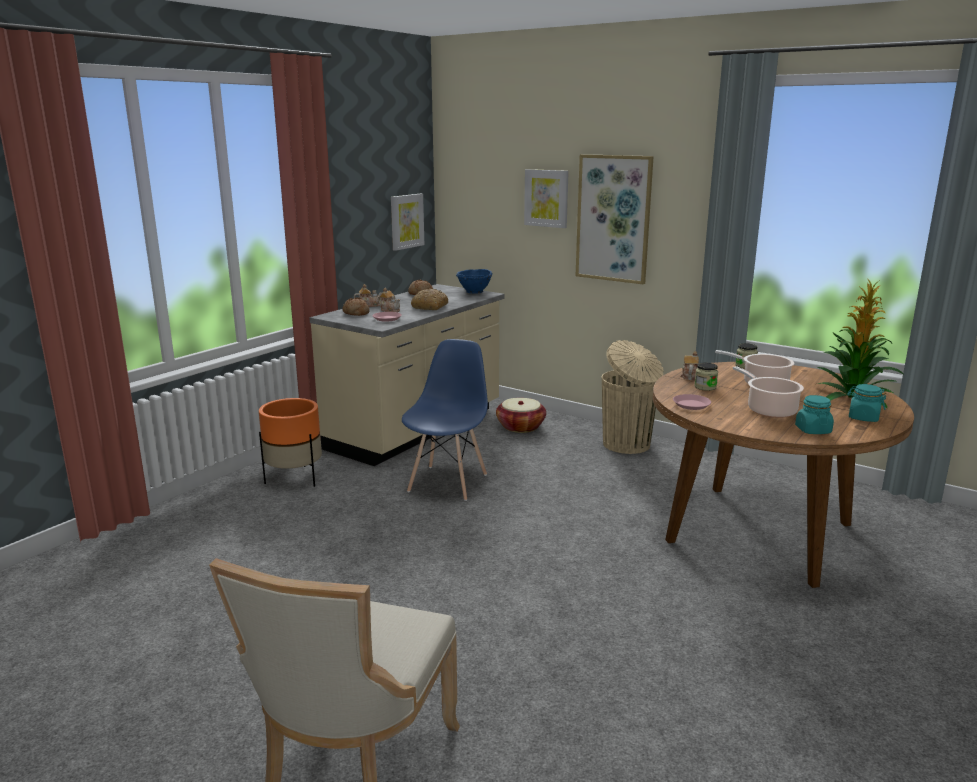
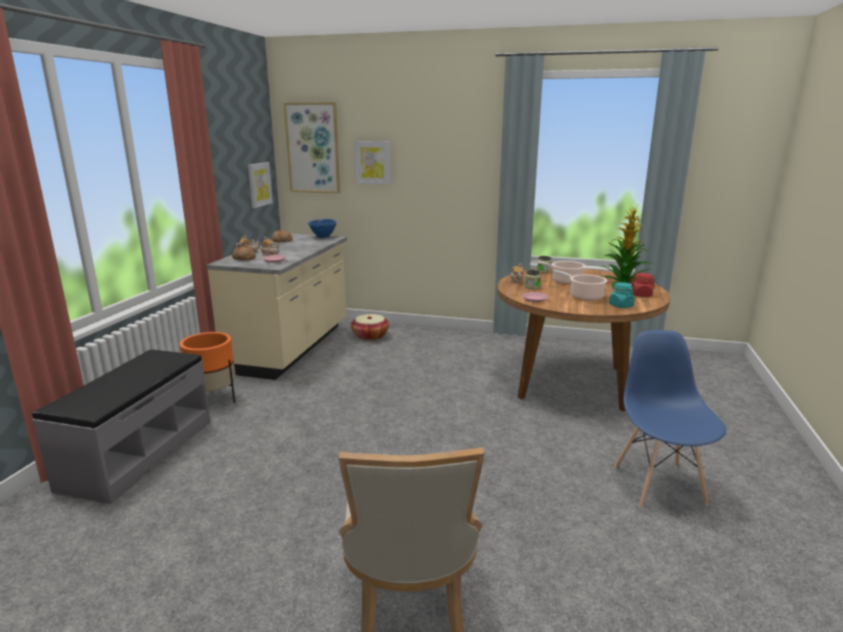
camera: 20 degrees left, 0 degrees up
blue chair [402,339,488,501] -> blue chair moved to [614,330,726,508]
bread [411,289,448,310] -> none
picture [576,154,654,284] -> picture moved to [284,102,340,193]
beige trash can [602,340,664,454] -> none
turquoise jar [847,384,887,422] -> red jar [630,273,655,297]
none -> grey bench [32,349,211,504]

